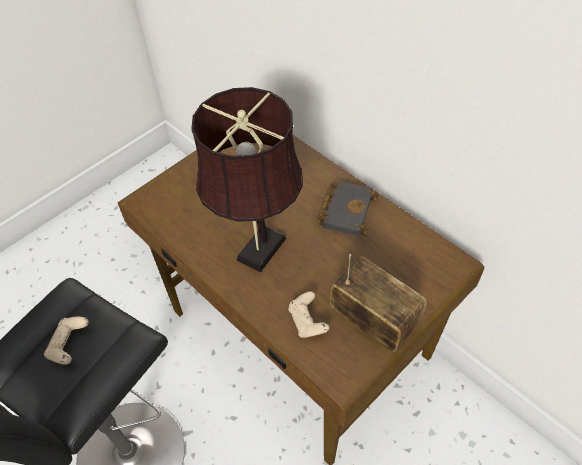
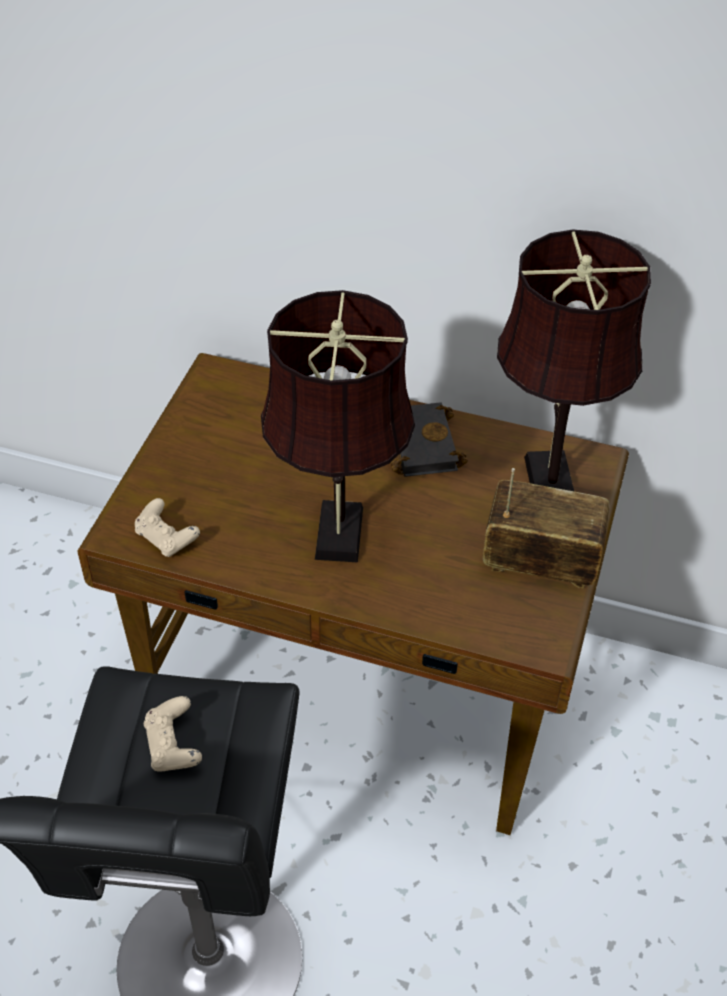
camera: 30 degrees left, 5 degrees down
beige game controller [288,291,329,338] -> beige game controller moved to [135,498,200,557]
none -> brown table lamp [497,230,651,491]

